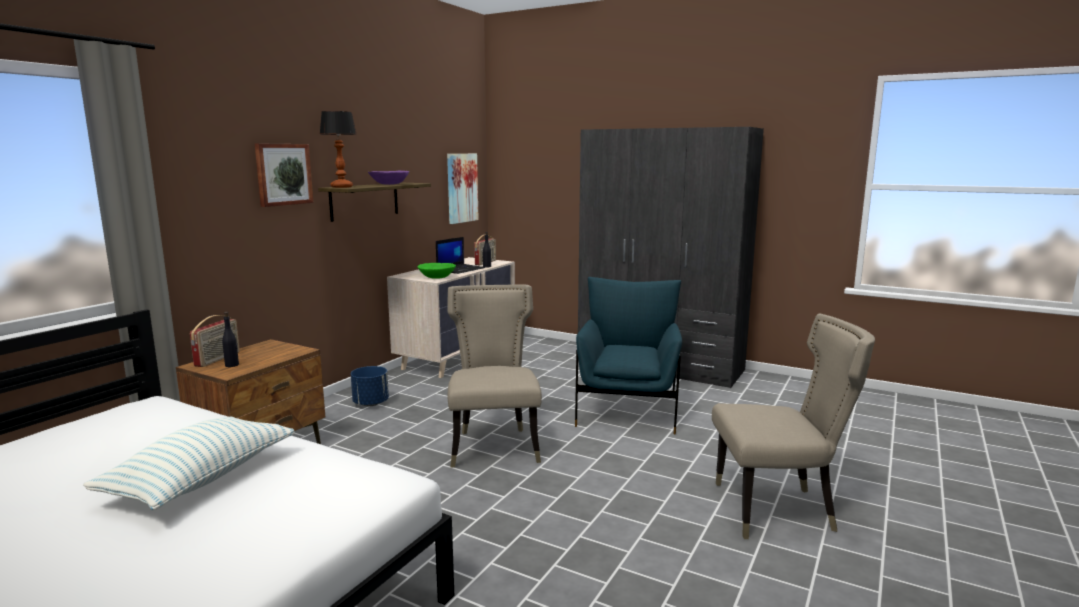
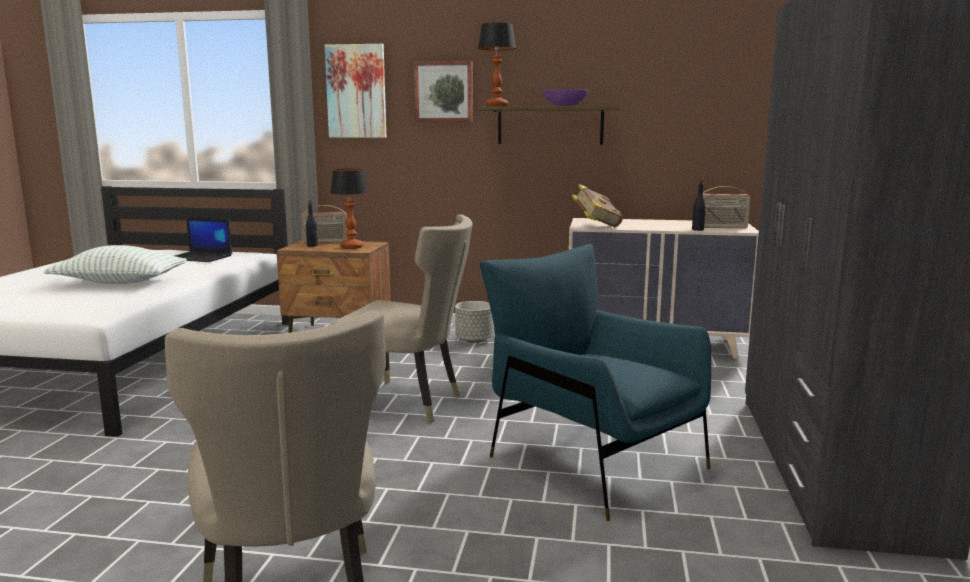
camera: 70 degrees right, 0 degrees up
blue planter [351,366,389,406] -> grey planter [455,301,493,343]
green bowl [418,263,456,279] -> book [572,184,623,227]
laptop [436,237,485,274] -> laptop moved to [175,217,232,262]
picture [447,154,479,224] -> picture moved to [325,44,386,138]
beige chair [447,284,542,467] -> beige chair turned 45 degrees clockwise [332,214,472,423]
blue armchair [575,277,682,435] -> blue armchair turned 120 degrees counterclockwise [480,244,711,521]
none -> table lamp [330,169,369,249]

